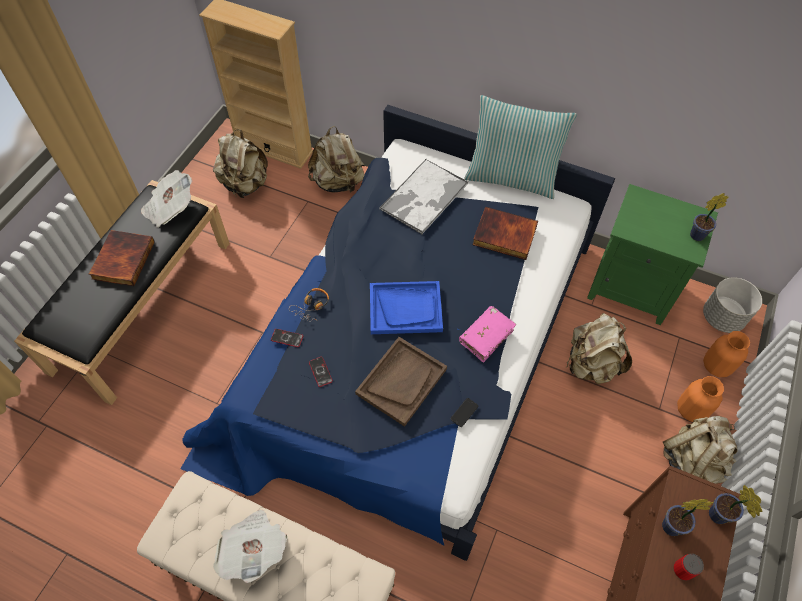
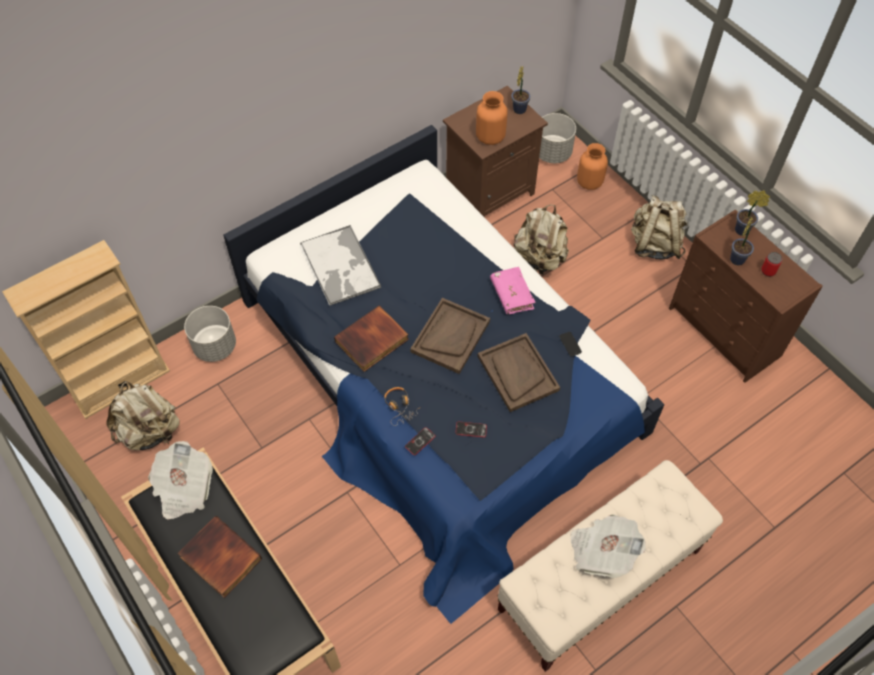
camera: 60 degrees left, 0 degrees up
beige backpack [308,126,365,193] -> grey planter [184,306,236,362]
blue tray [370,281,443,334] -> brown tray [410,298,490,374]
pillow [464,95,577,199] -> none
book [472,207,538,260] -> book moved to [334,305,409,372]
green nightstand [587,184,718,325] -> brown nightstand [443,86,548,217]
orange vase [677,376,724,422] -> orange vase moved to [476,91,508,145]

